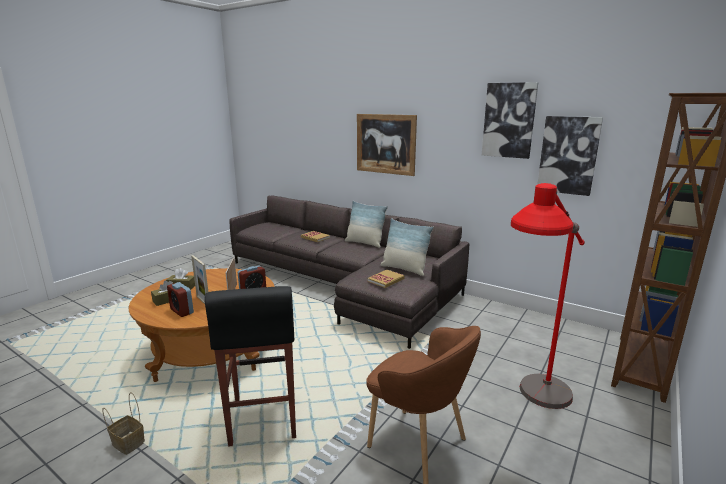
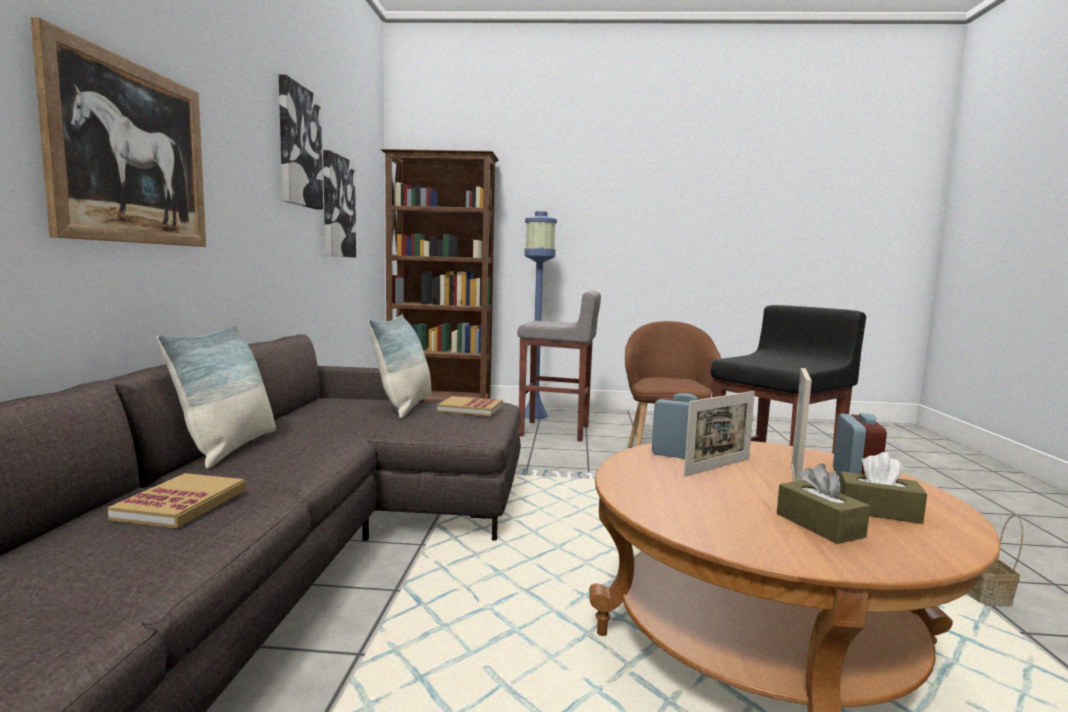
camera: 120 degrees left, 10 degrees down
red floor lamp [511,183,585,409] -> grey stool [517,290,601,442]
none -> blue floor lamp [524,211,557,419]

